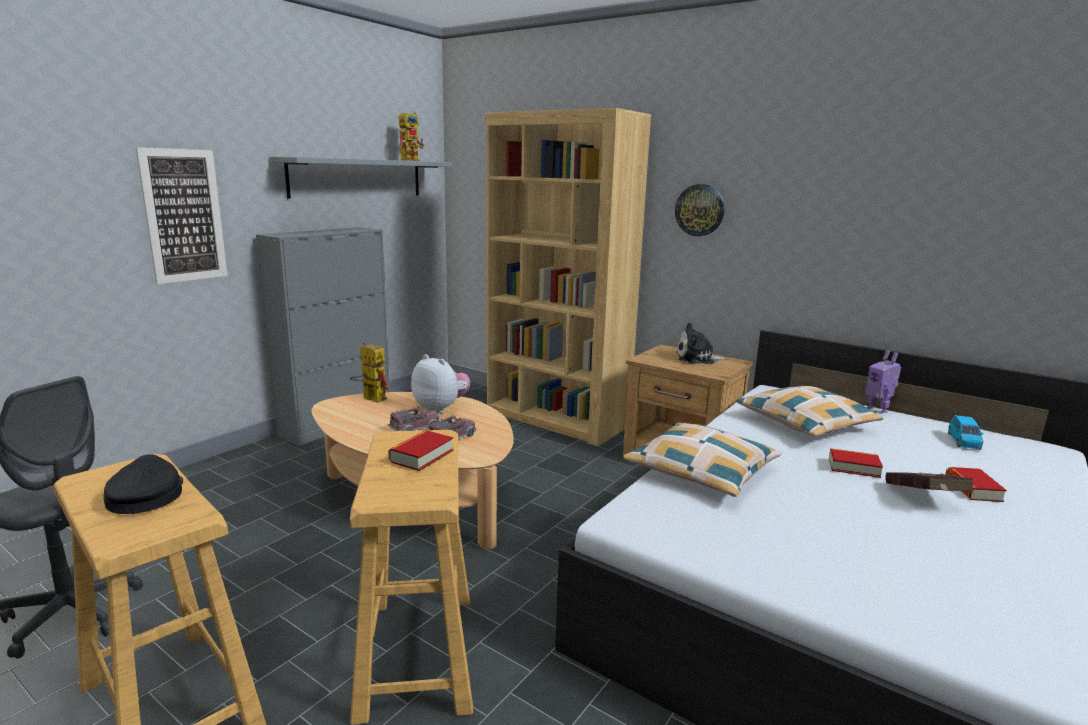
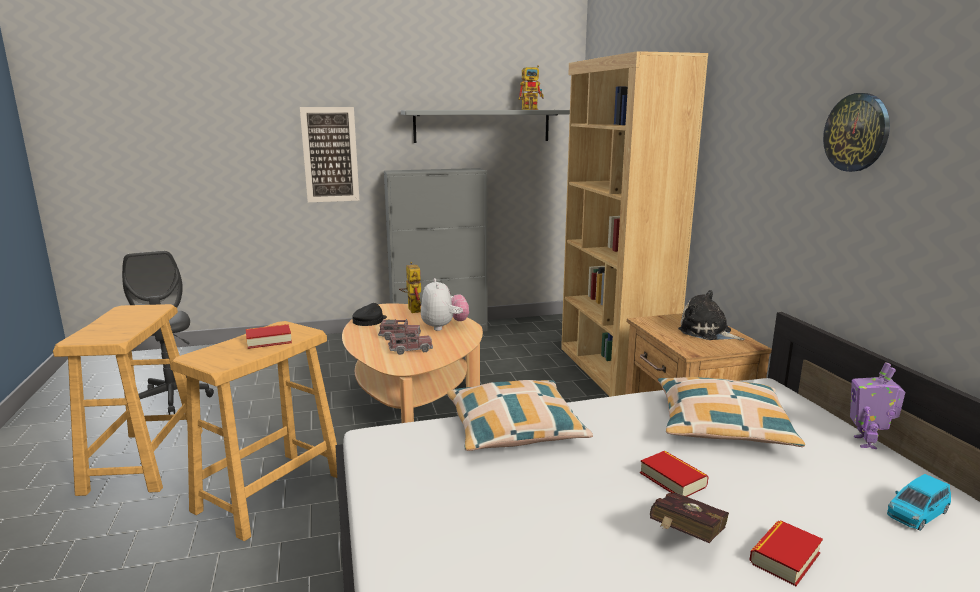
camera: 40 degrees right, 0 degrees up
black cap [103,454,183,514] -> black cap moved to [352,303,387,326]
wall clock [675,184,725,236] -> wall clock moved to [823,93,890,172]

